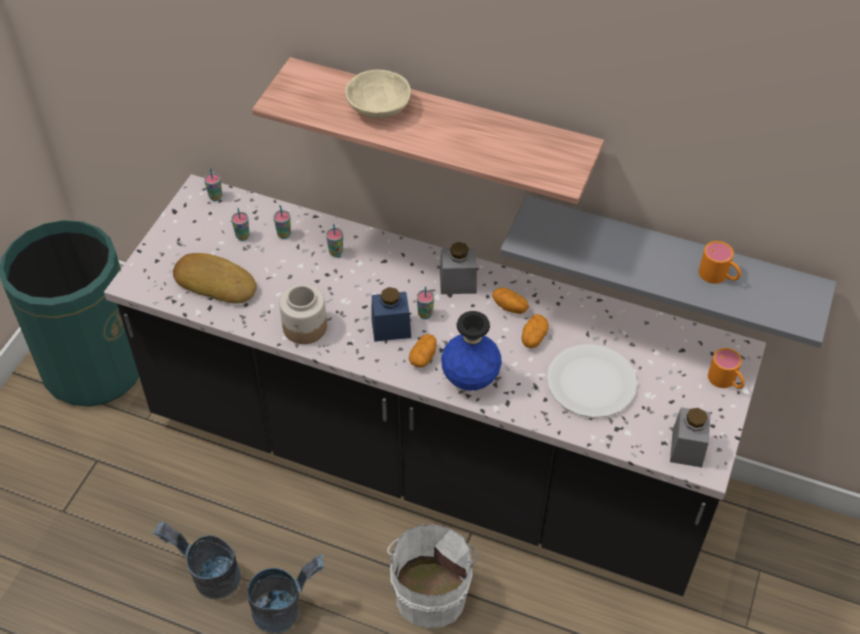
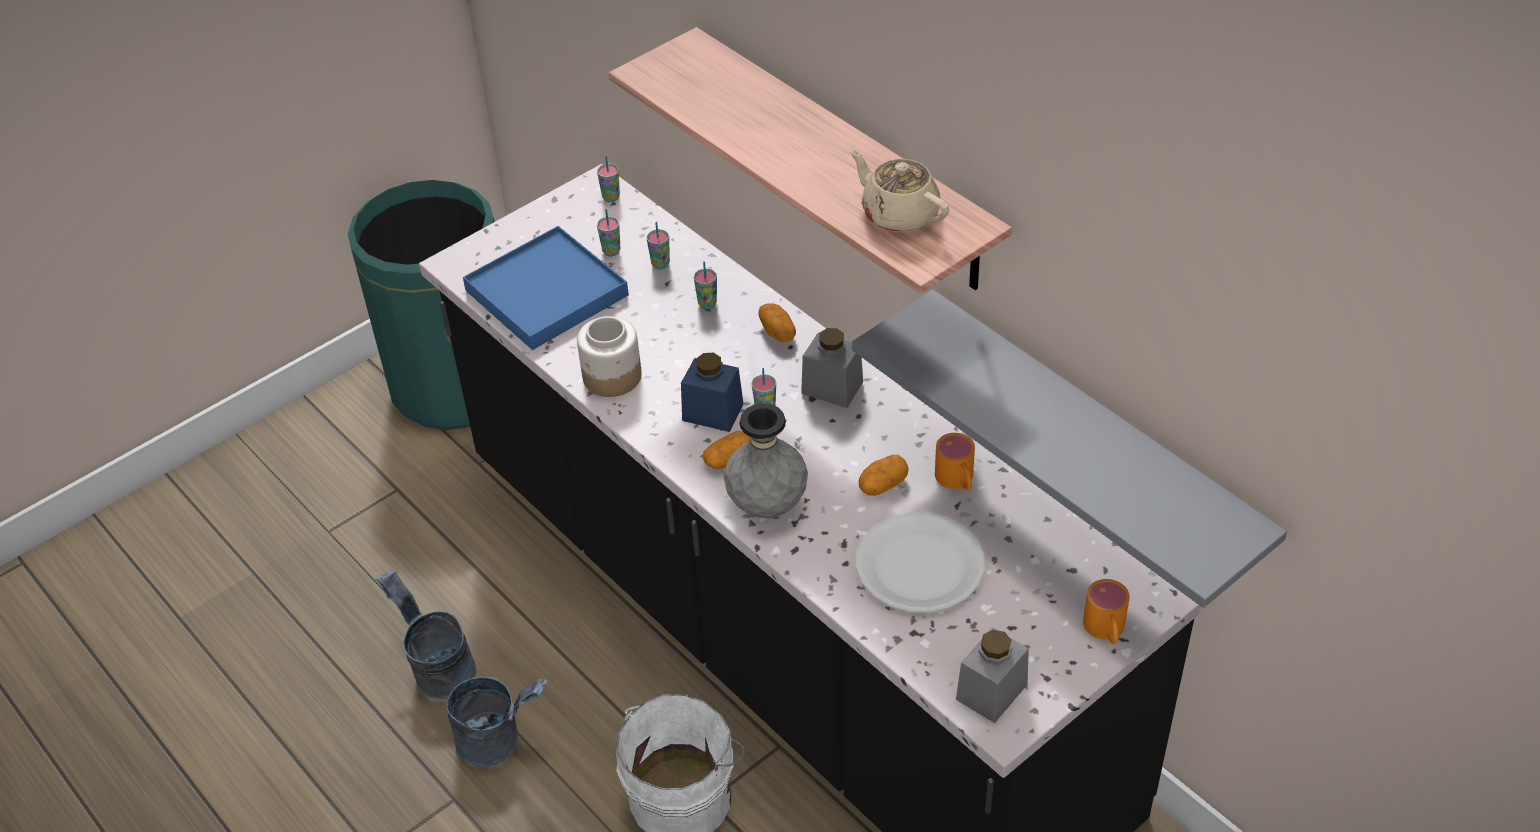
camera: 30 degrees right, 5 degrees down
bread [173,253,257,304] -> blue tray [463,226,629,350]
beige bowl [345,70,411,119] -> none
blue vase [441,311,502,391] -> grey vase [724,403,808,518]
potato [492,287,529,314] -> potato moved to [758,303,796,342]
orange mug [699,241,741,284] -> orange mug moved to [935,433,975,490]
none -> beige teapot [850,149,949,232]

